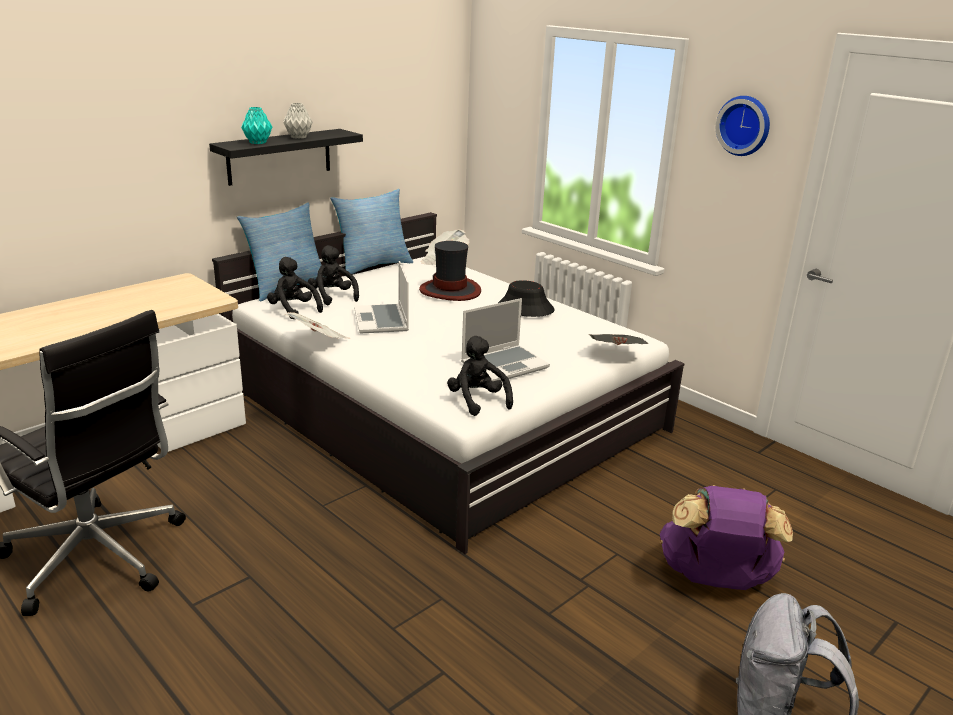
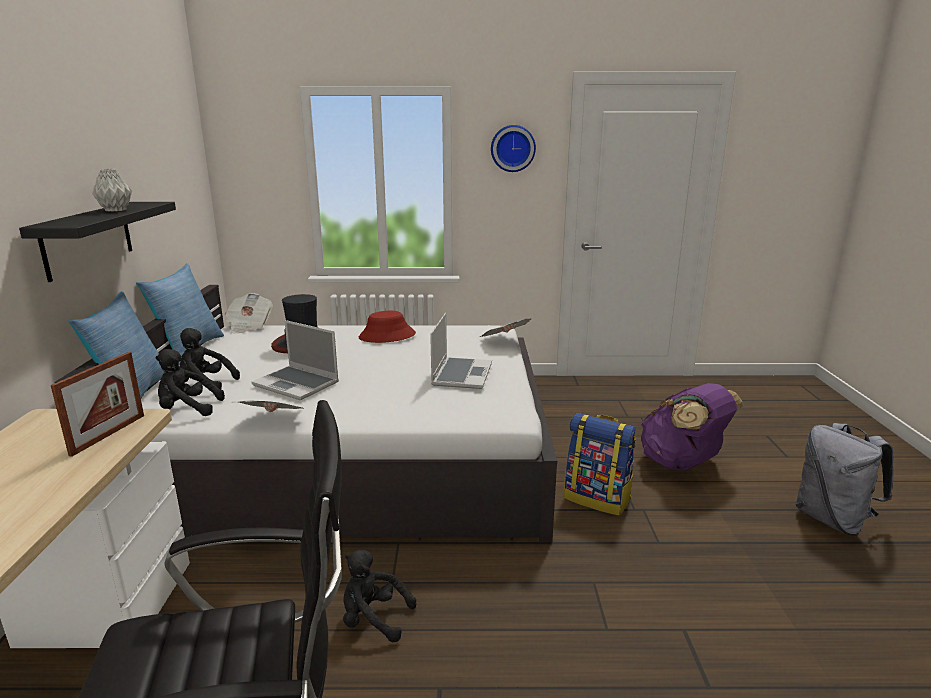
camera: 45 degrees left, 5 degrees down
turquoise vase [241,107,273,144] -> none
black plush toy [447,336,513,416] -> black plush toy moved to [343,550,416,642]
black hat [498,280,555,317] -> red hat [359,311,416,343]
none -> picture frame [51,352,144,457]
none -> backpack [564,413,636,516]

